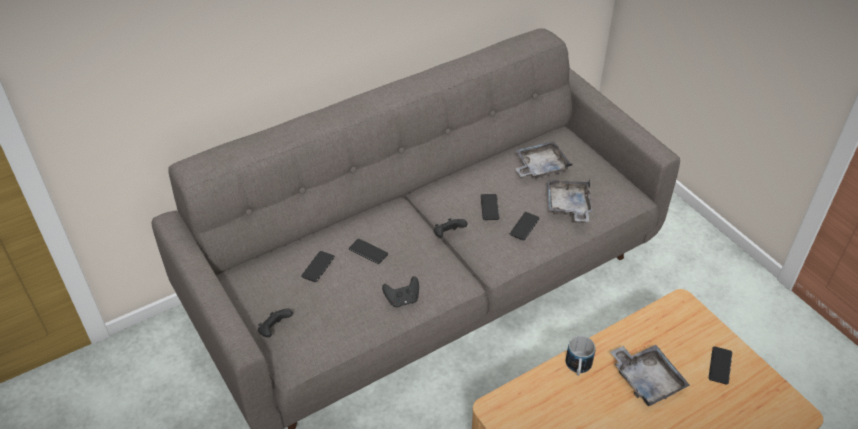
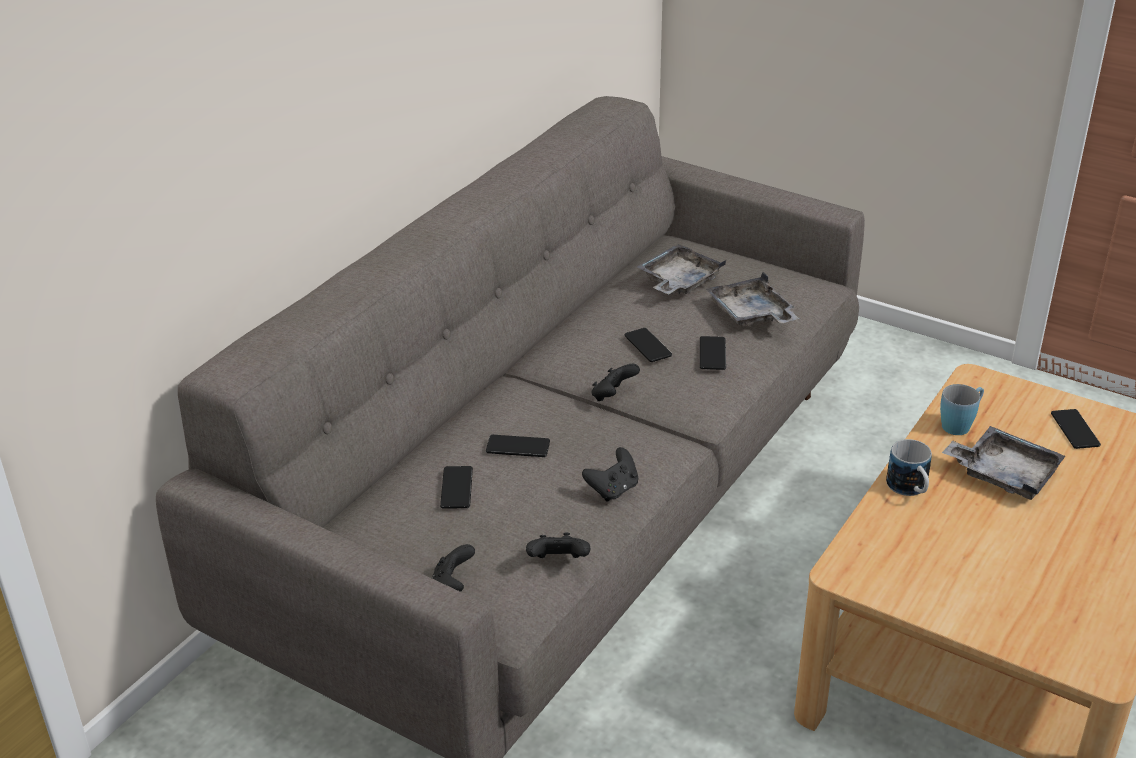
camera: 25 degrees left, 10 degrees down
none -> black game controller [526,533,590,558]
none -> blue mug [940,384,984,435]

